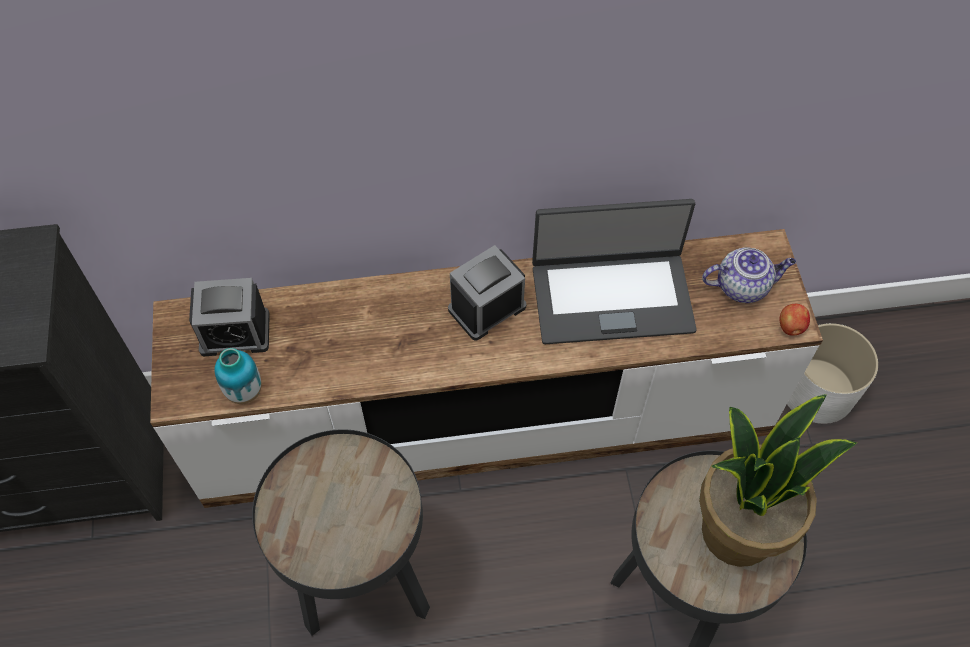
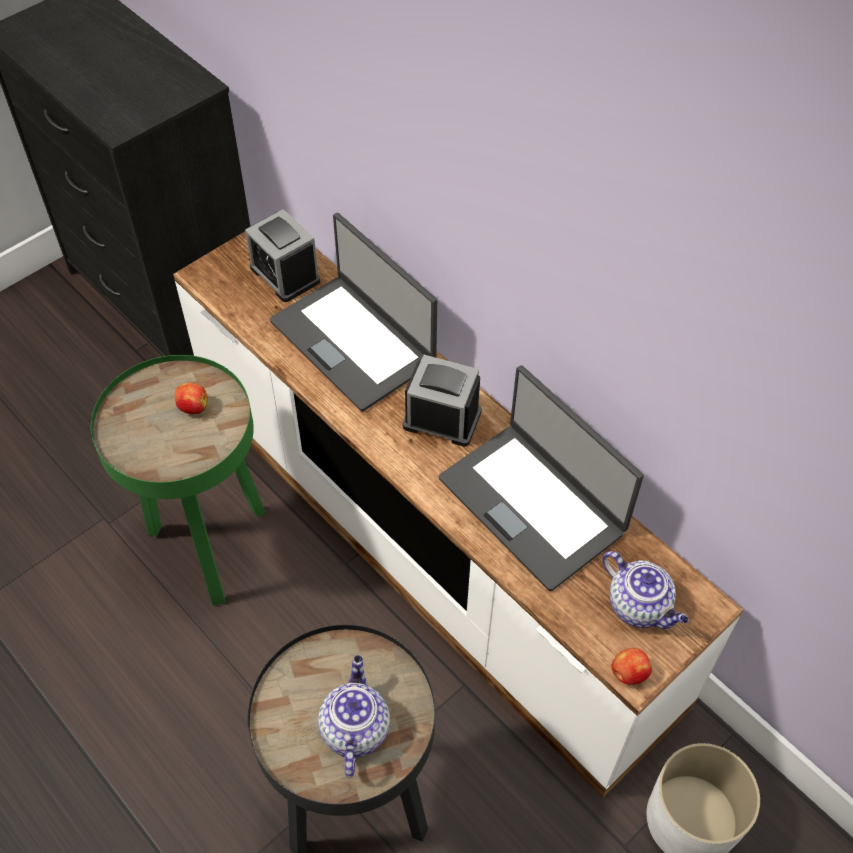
camera: 55 degrees right, 5 degrees down
vase [215,348,261,404] -> none
black side table [252,429,430,636] -> green side table [91,355,265,605]
potted plant [699,394,857,567] -> teapot [318,655,390,778]
none -> apple [175,383,208,414]
none -> laptop [270,213,437,412]

